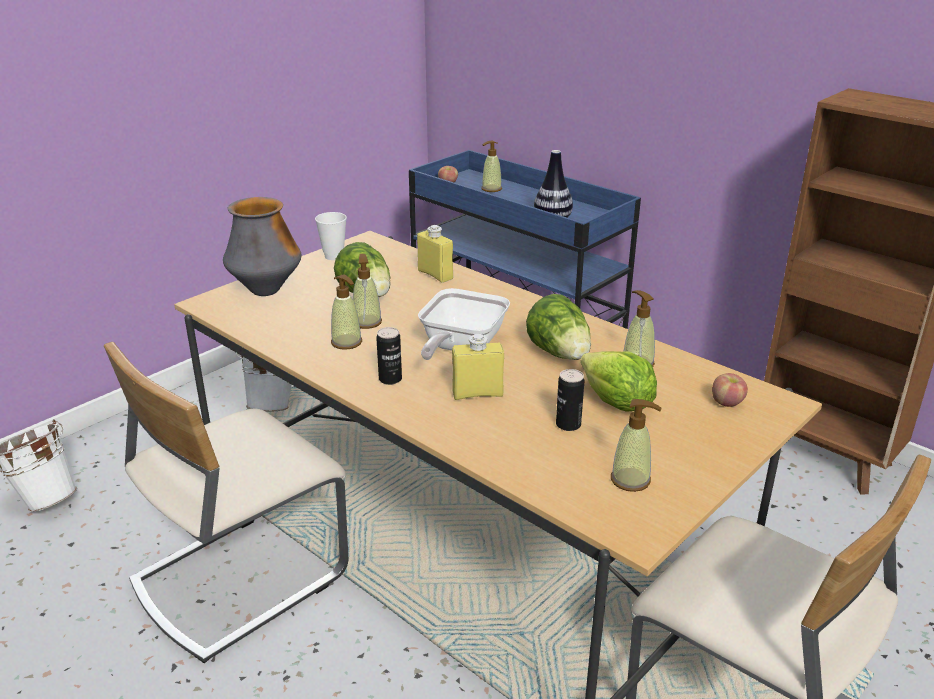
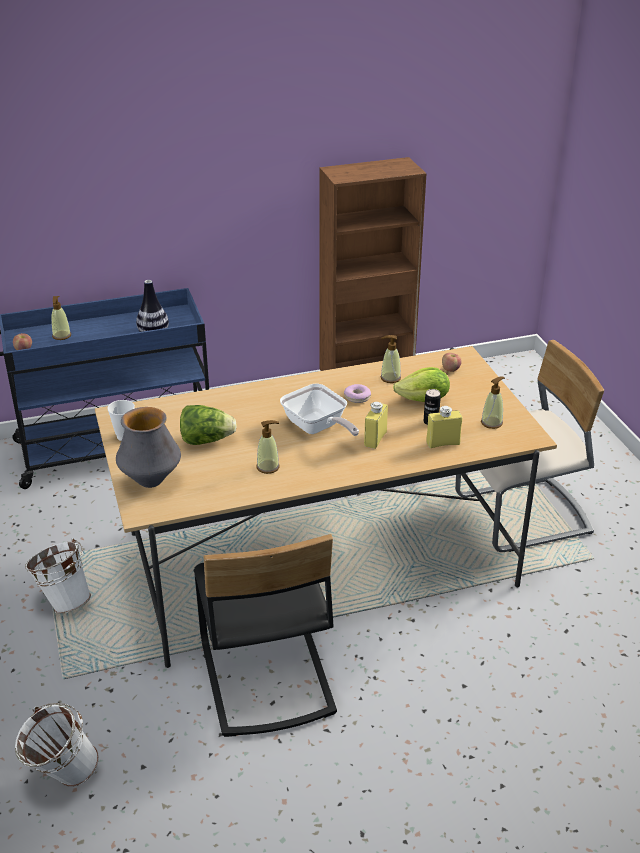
camera: 60 degrees left, 5 degrees up
beige chair [104,342,349,663] -> black chair [194,534,337,737]
soap dispenser [353,254,382,329] -> none
can [376,327,402,385] -> none
yellow bottle [417,225,453,283] -> yellow bottle moved to [426,406,462,448]
lettuce [526,294,591,360] -> donut [344,384,371,403]

